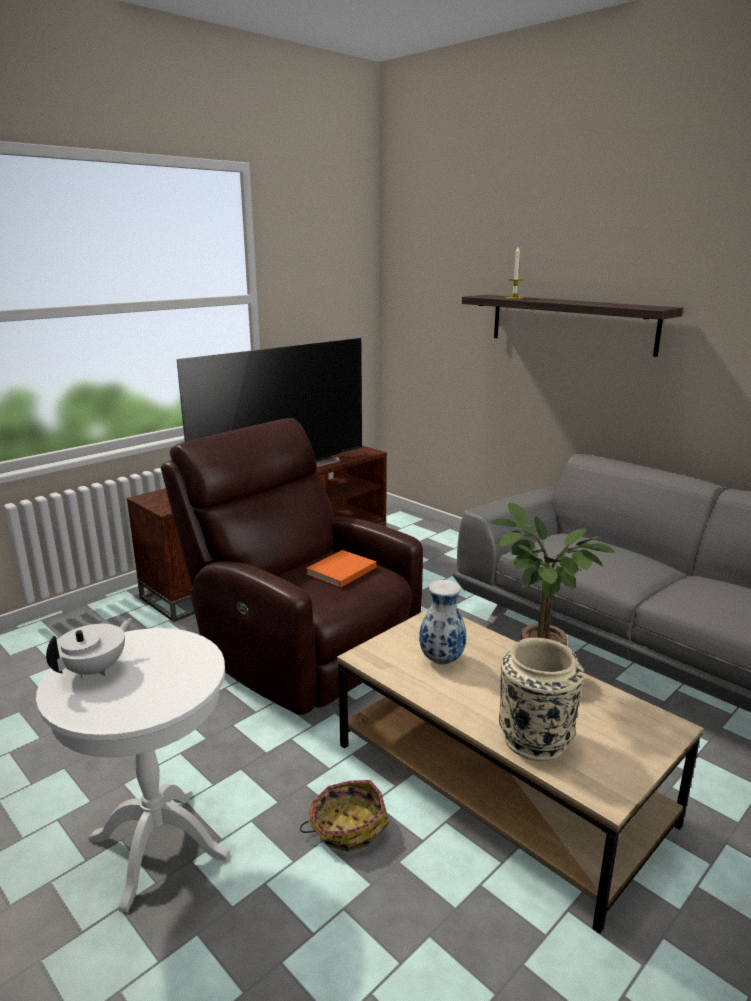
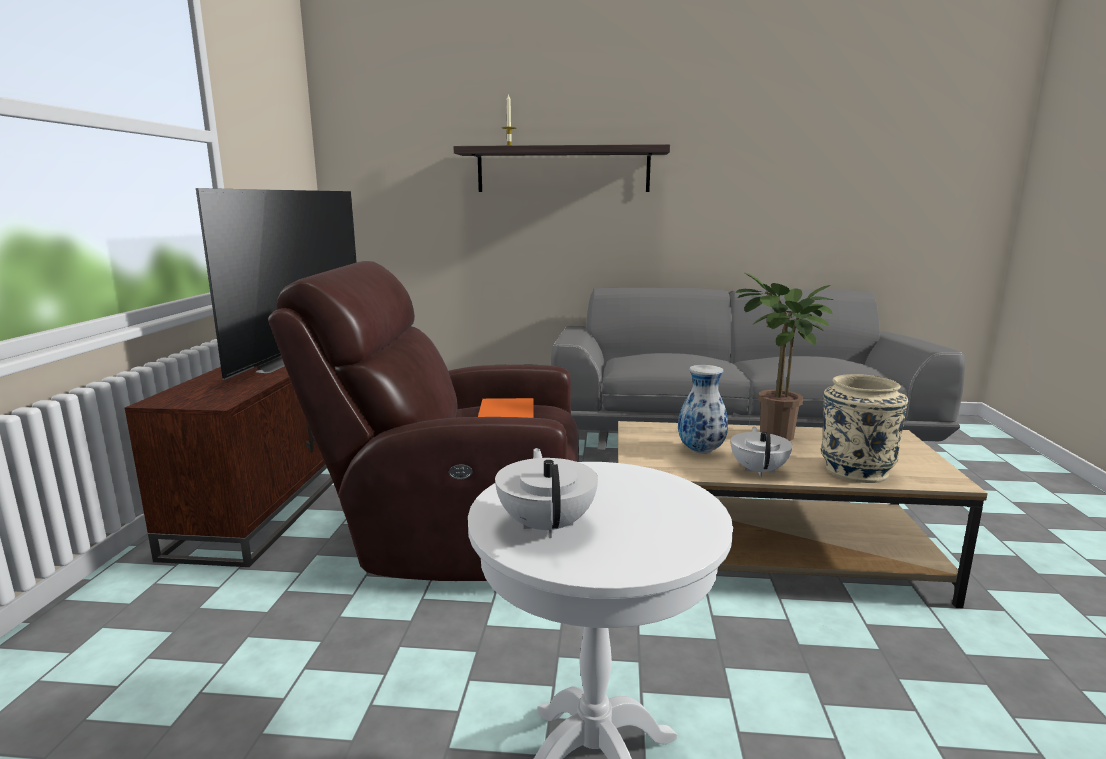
camera: 40 degrees left, 5 degrees down
basket [300,780,389,852] -> none
none -> white teapot [731,427,793,477]

